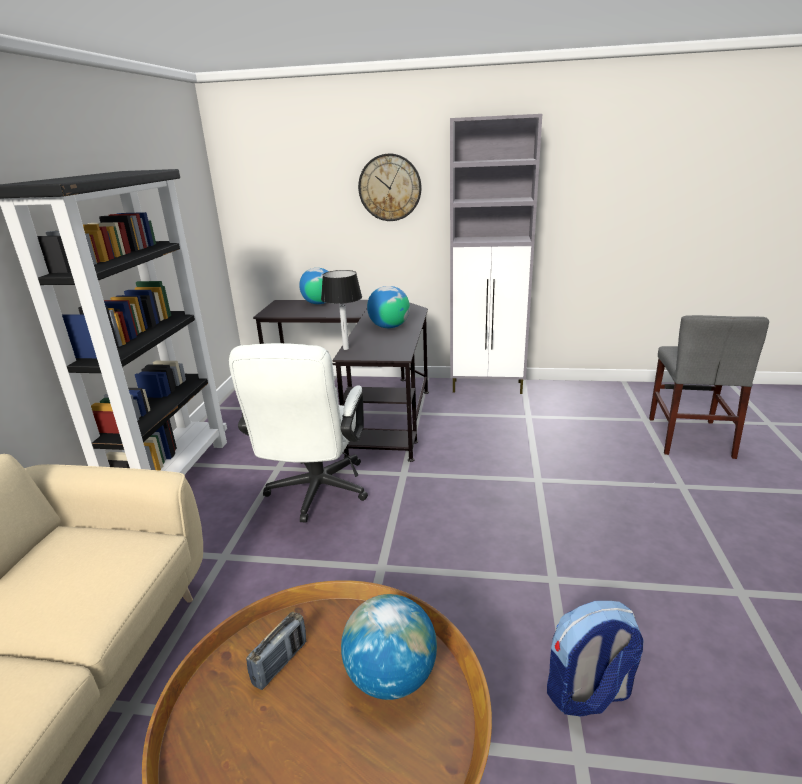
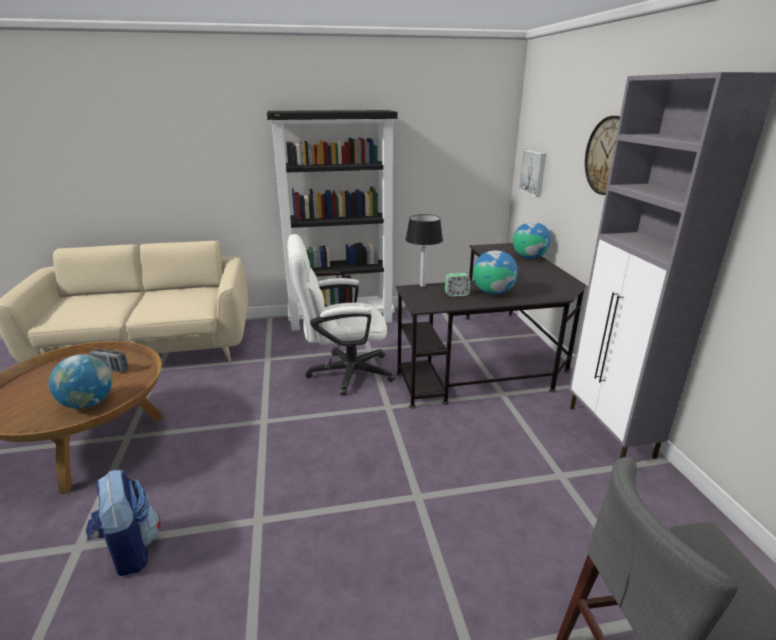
camera: 70 degrees right, 0 degrees up
none -> alarm clock [445,273,471,297]
none -> picture [519,150,546,197]

